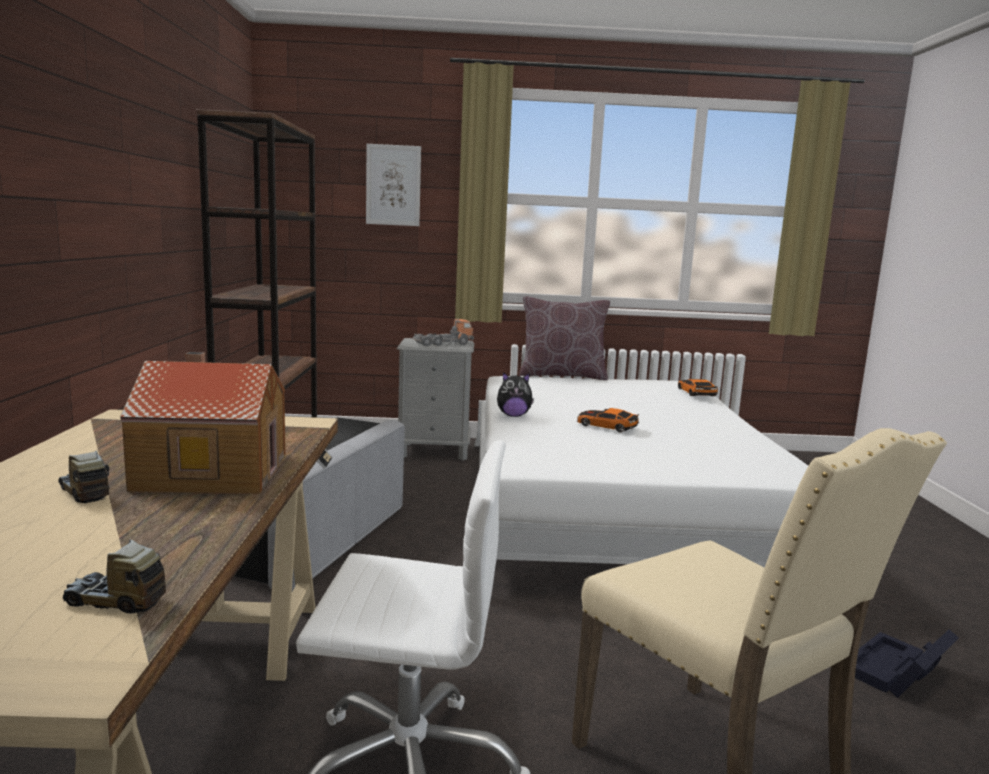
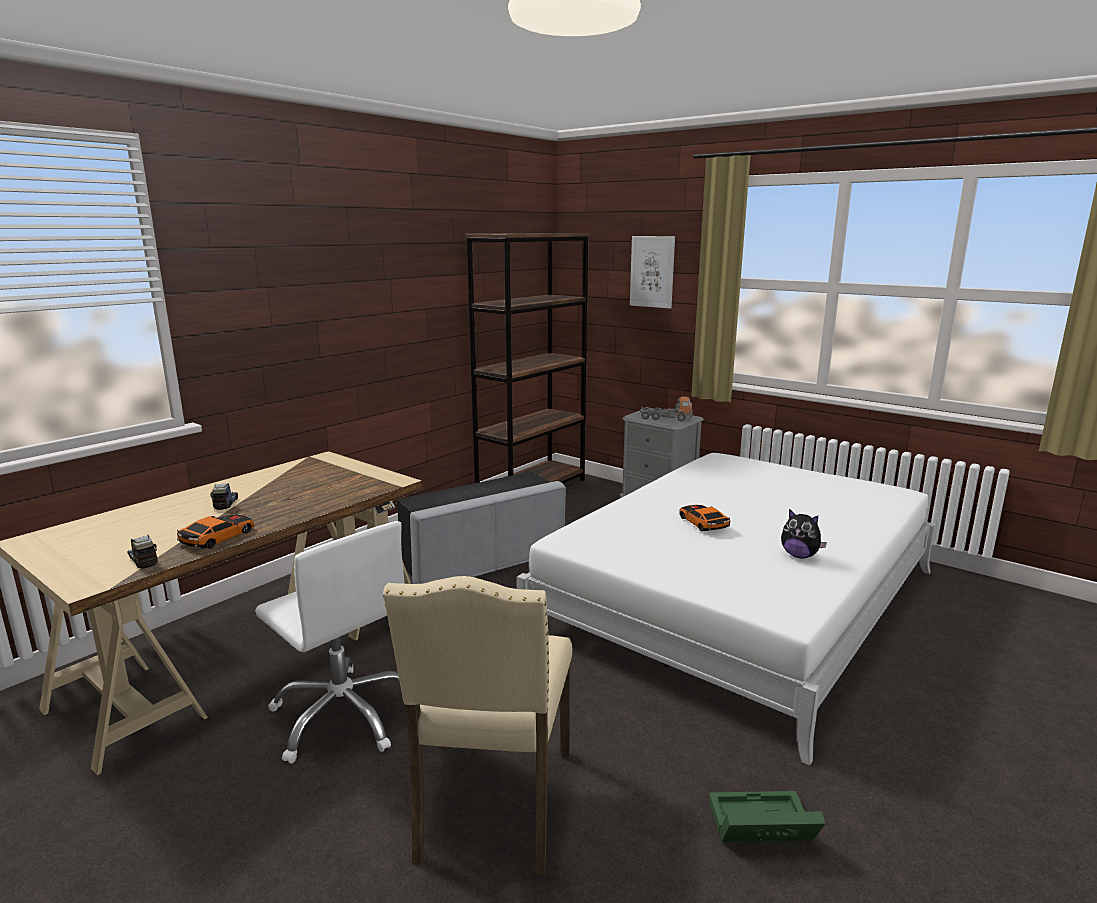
camera: 40 degrees right, 5 degrees up
toy house [120,352,285,494] -> none
plush toy [497,372,534,417] -> plush toy moved to [781,509,827,558]
brown pillow [519,296,610,380] -> none
toy car [678,379,718,396] -> toy car moved to [177,514,254,549]
black storage box [855,630,959,698] -> green storage box [709,791,825,842]

